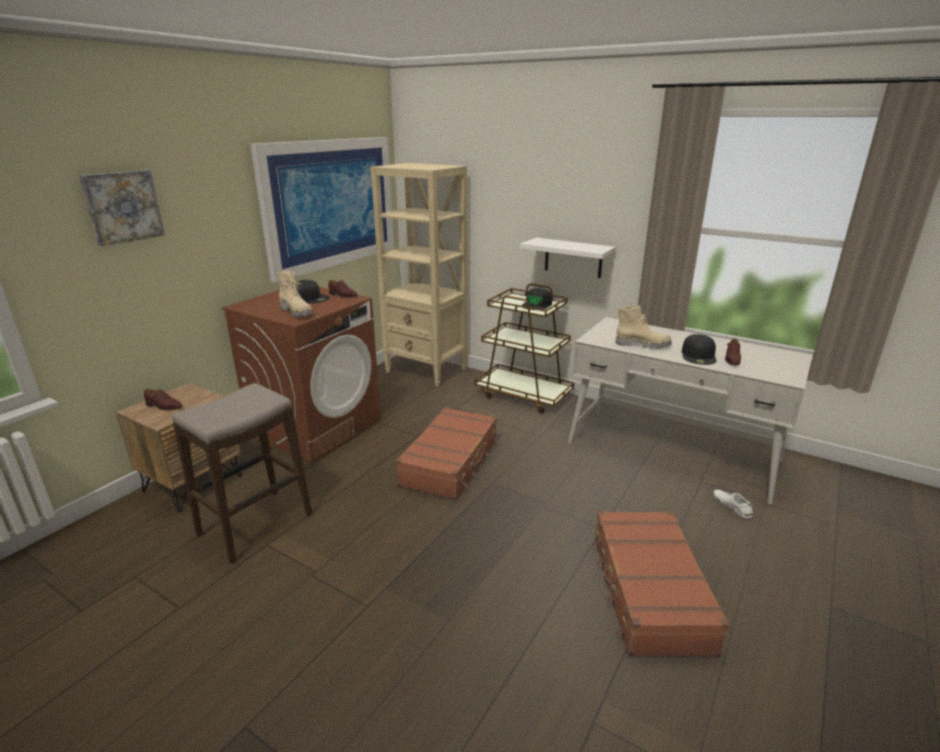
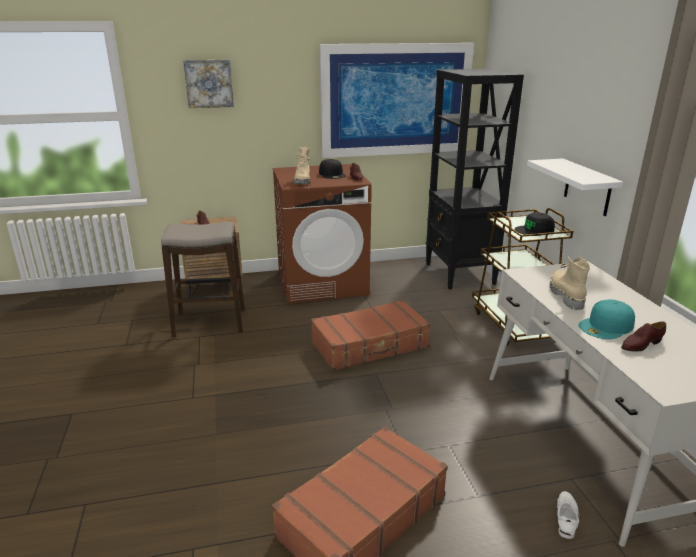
camera: 45 degrees right, 0 degrees up
beige bookcase [370,163,467,387] -> black bookcase [426,69,524,289]
beige boot [616,305,672,349] -> beige boot turned 150 degrees counterclockwise [550,256,590,310]
black cap [682,334,717,365] -> turquoise cap [579,299,635,339]

